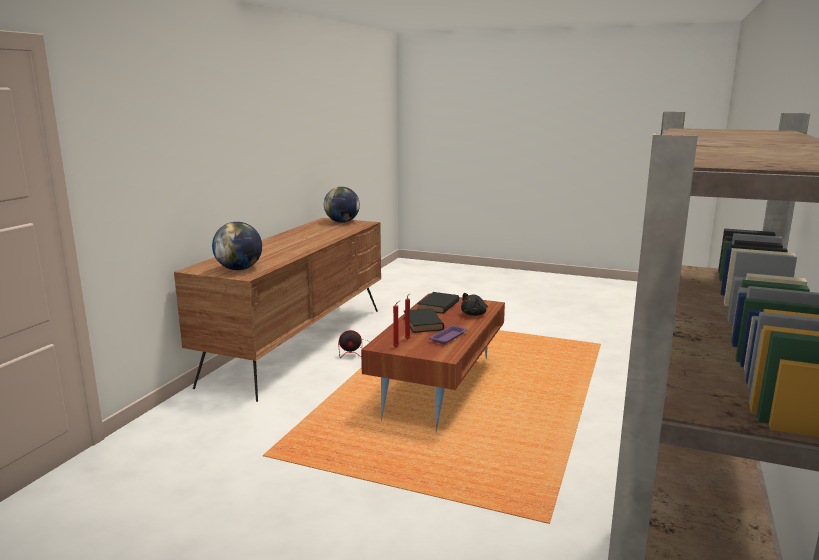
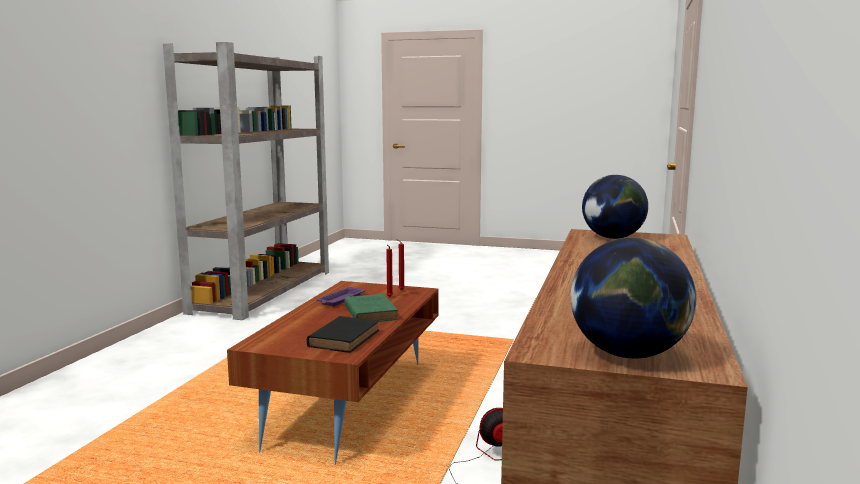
camera: 175 degrees right, 5 degrees down
black book [404,308,444,333] -> green book [344,294,398,322]
black plush toy [461,293,488,316] -> none

